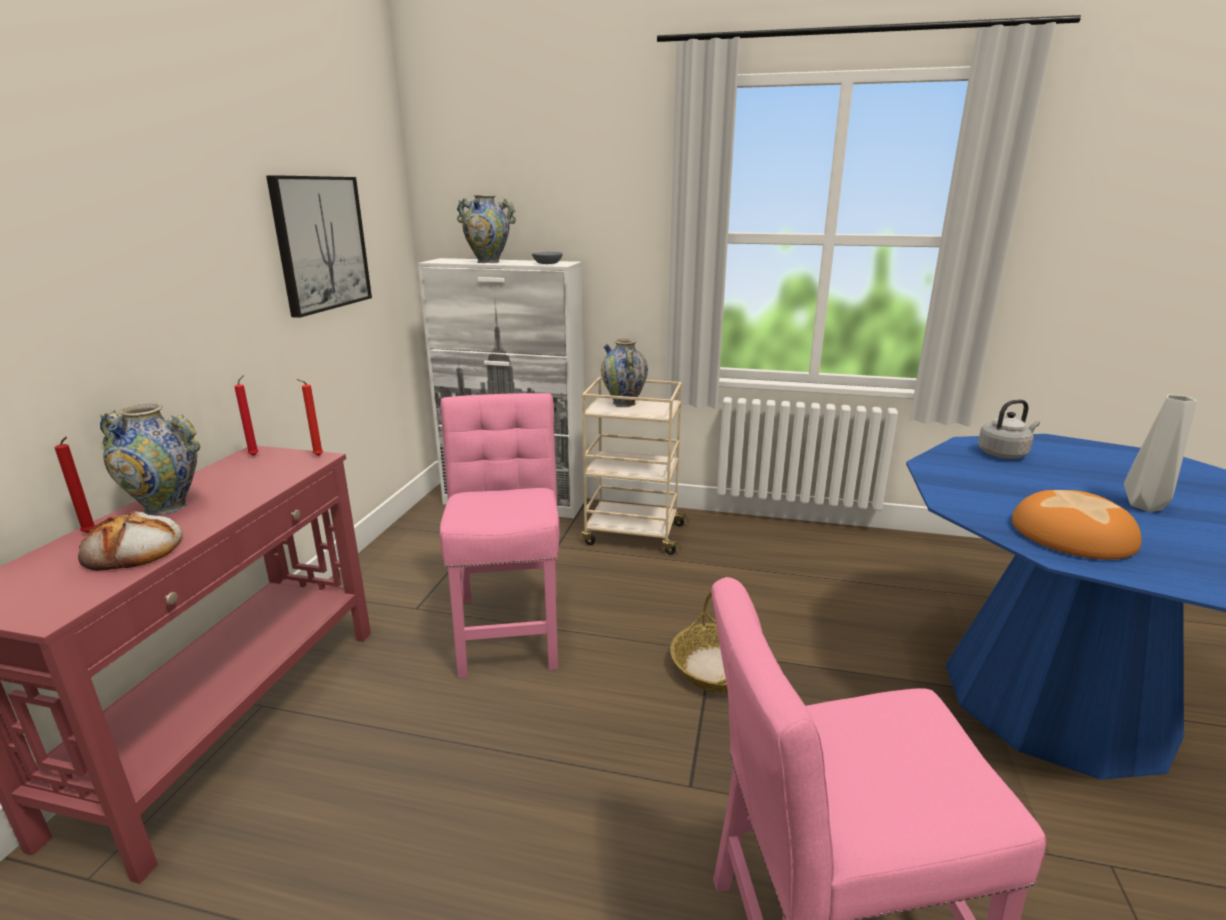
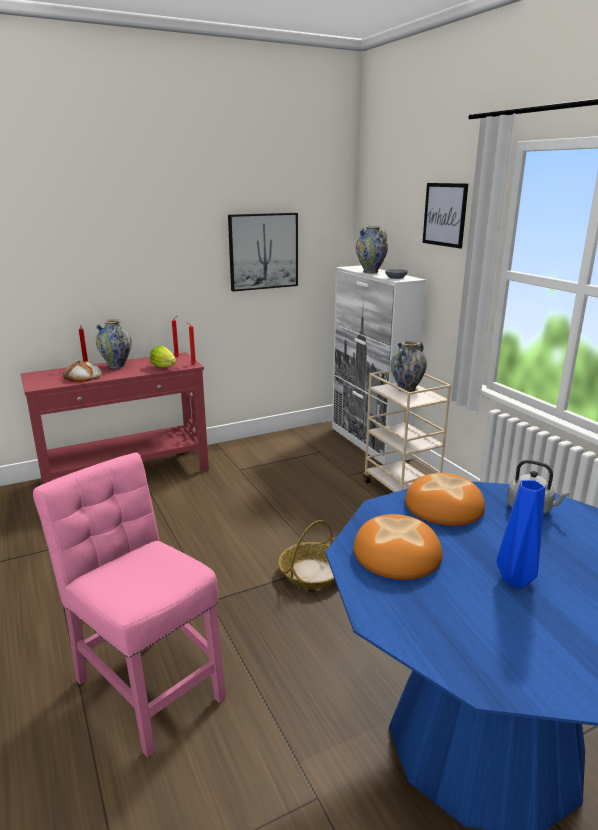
camera: 50 degrees right, 0 degrees up
pink chair [440,393,559,678] -> none
grey vase [1124,394,1197,512] -> blue vase [497,480,545,588]
none -> lettuce [150,346,176,368]
none -> bread [405,473,485,526]
none -> picture [423,183,468,249]

